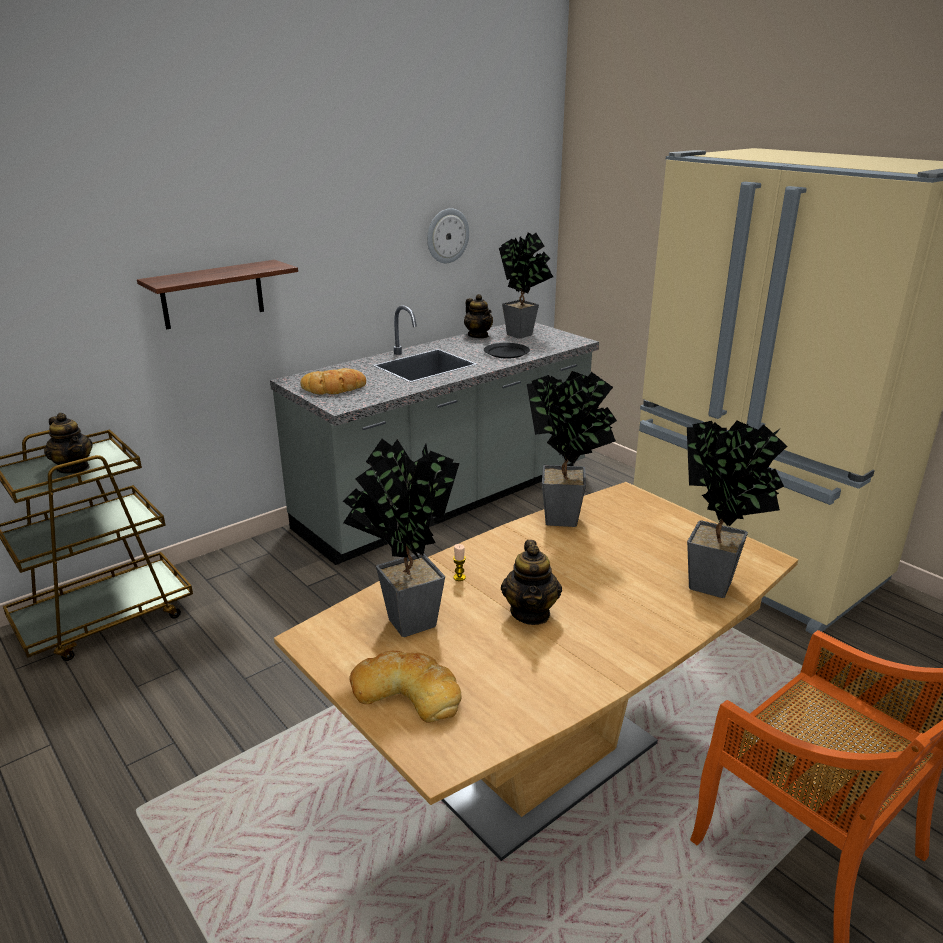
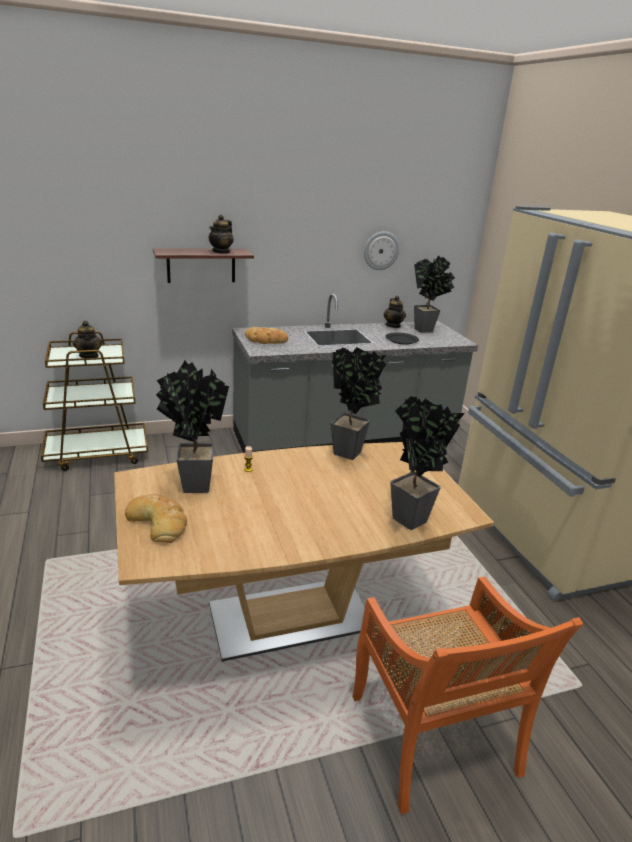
camera: 20 degrees right, 0 degrees up
teapot [501,540,562,625] -> teapot moved to [208,215,234,254]

